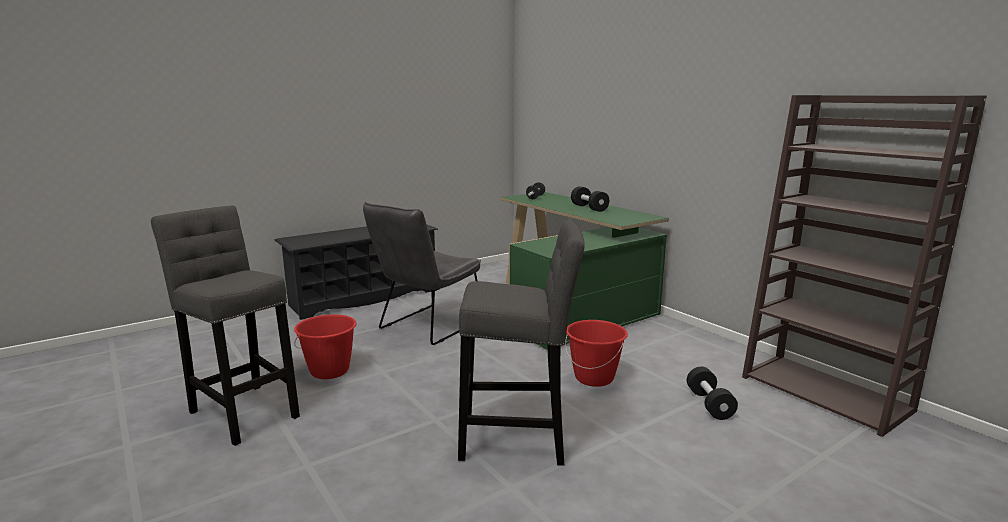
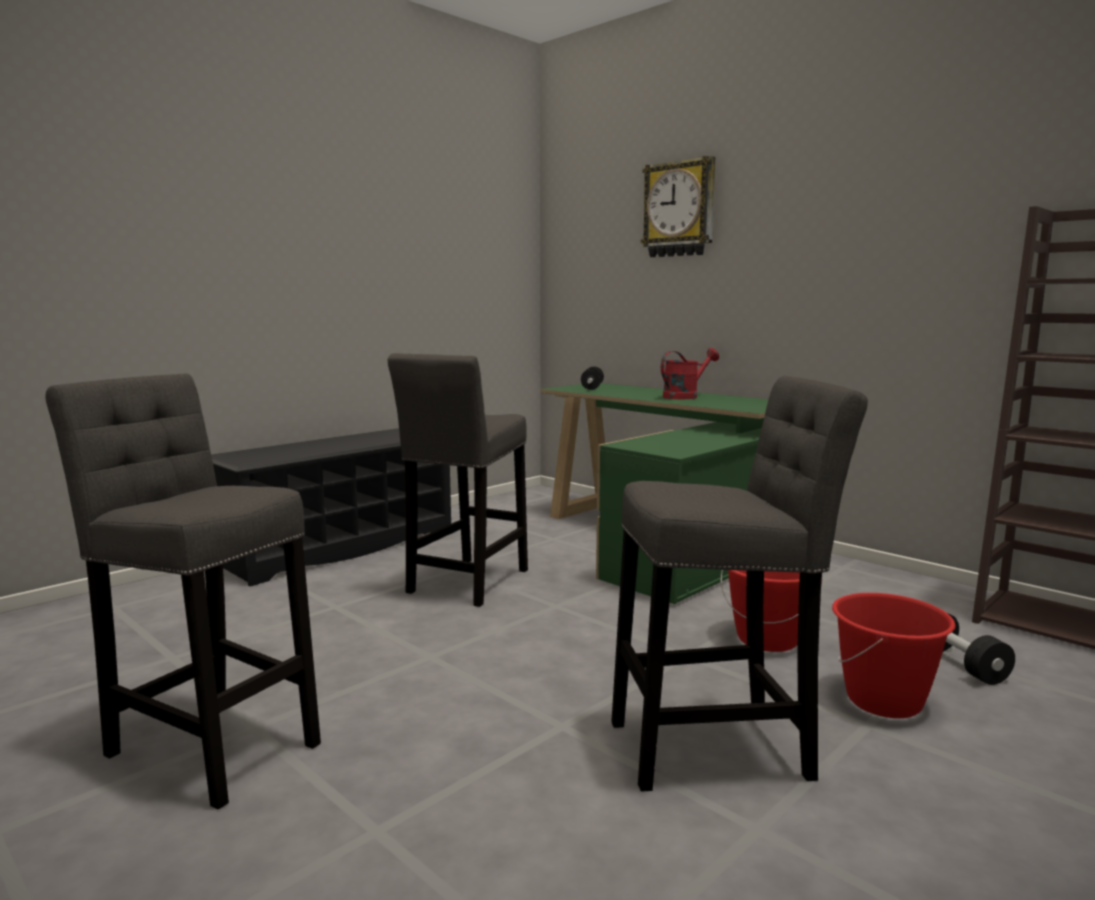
camera: 10 degrees left, 5 degrees down
red bucket [294,314,357,379] -> red bucket moved to [832,593,955,718]
grey chair [363,202,481,345] -> grey stool [388,353,528,607]
black dumbbell [571,186,609,212] -> red watering can [661,348,719,399]
none -> wall clock [641,156,715,257]

